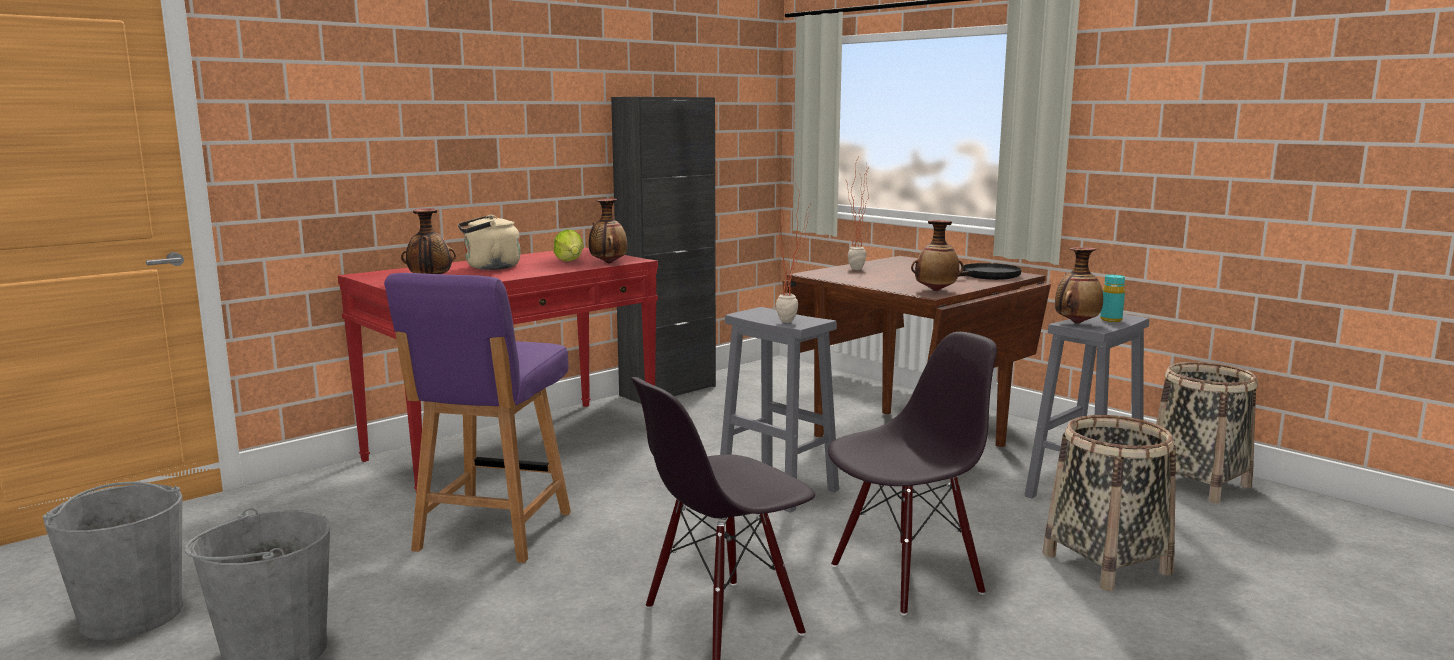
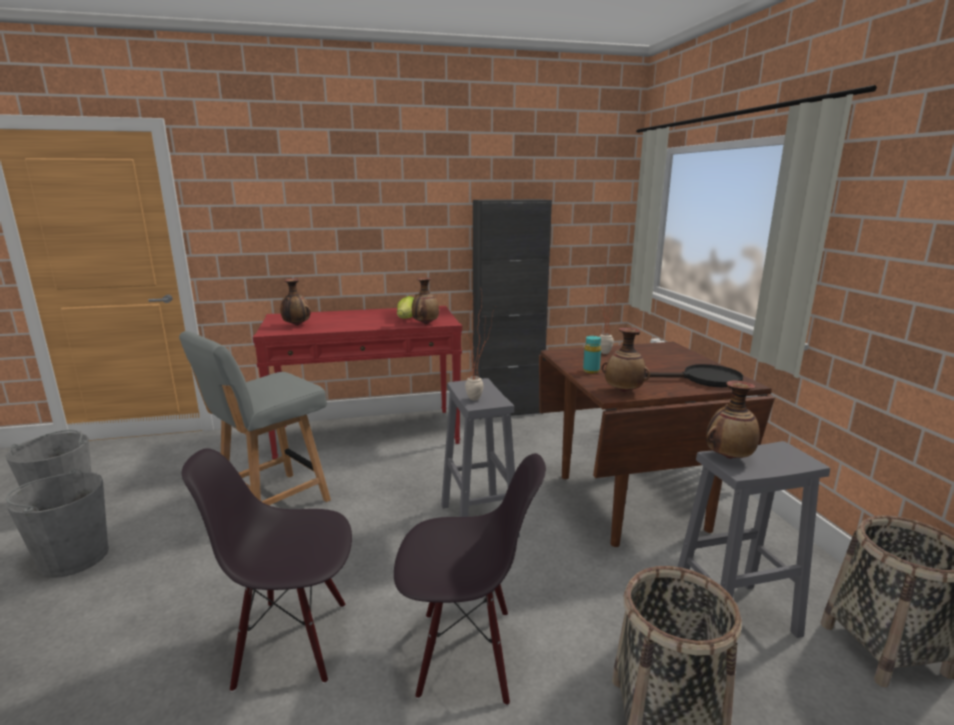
camera: 30 degrees right, 5 degrees up
purple chair [384,273,571,563] -> grey chair [179,331,331,505]
beige kettle [458,215,520,270] -> none
turquoise bottle [1100,275,1125,322] -> turquoise bottle moved to [583,336,601,373]

